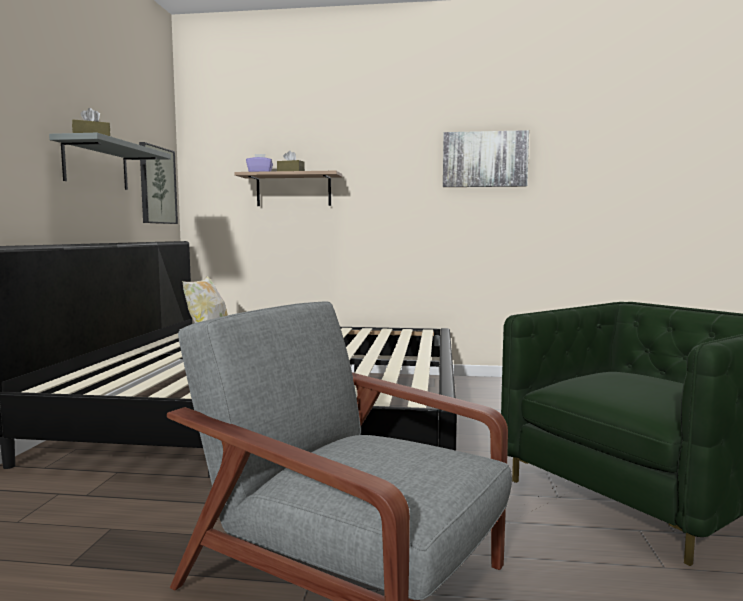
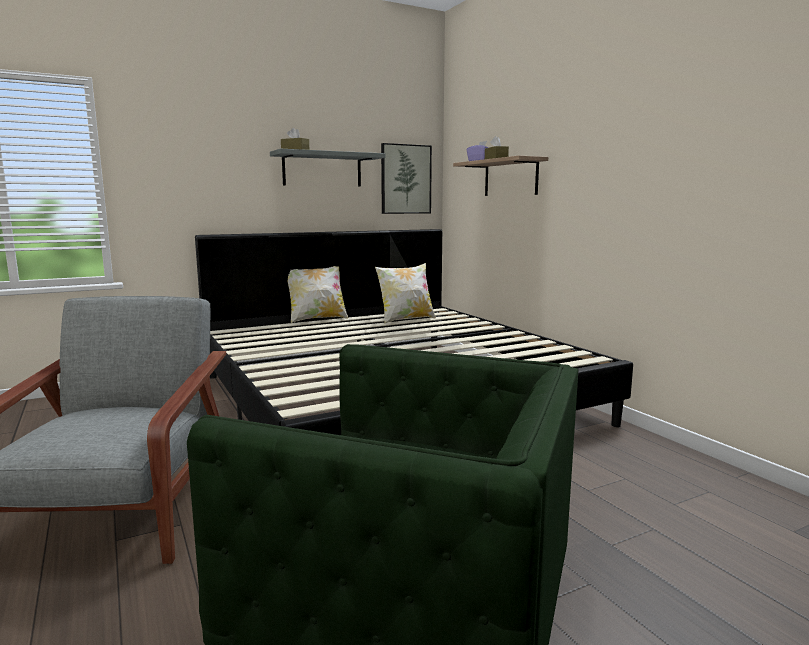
camera: 55 degrees right, 5 degrees up
picture [443,130,529,187] -> none
none -> pillow [287,266,348,323]

